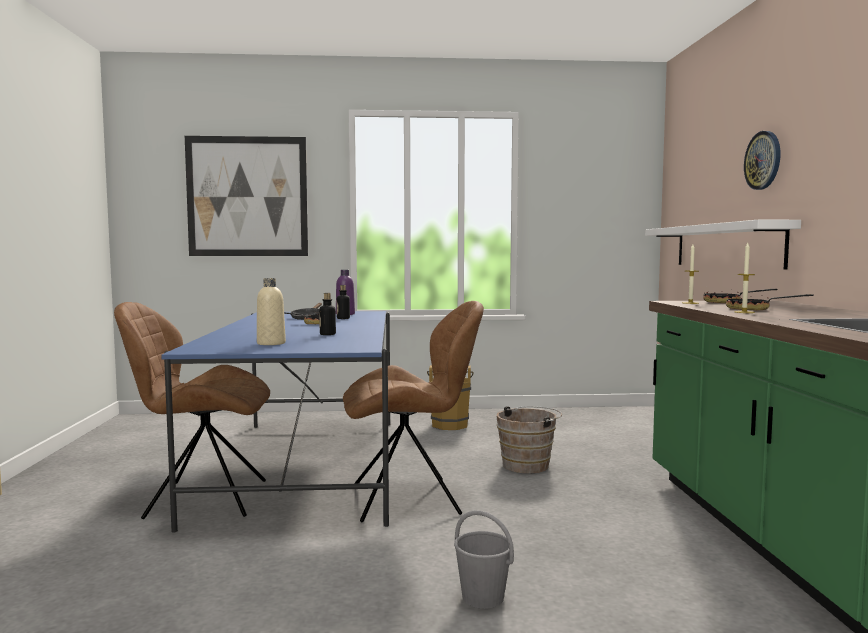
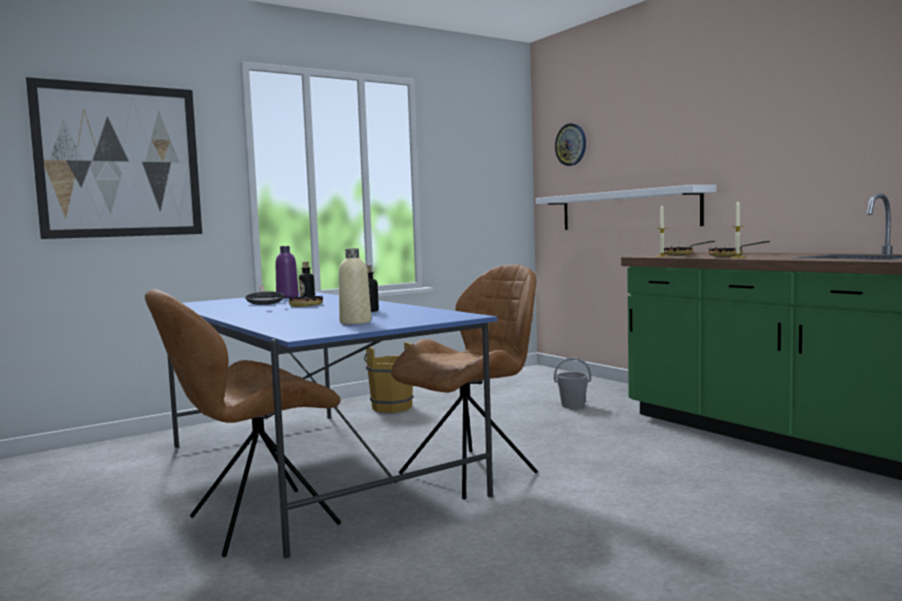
camera: 30 degrees left, 0 degrees up
grey bucket [454,510,514,609] -> grey bucket moved to [554,357,591,408]
brown bucket [496,406,562,473] -> none
wall clock [744,131,781,190] -> wall clock moved to [555,123,586,166]

